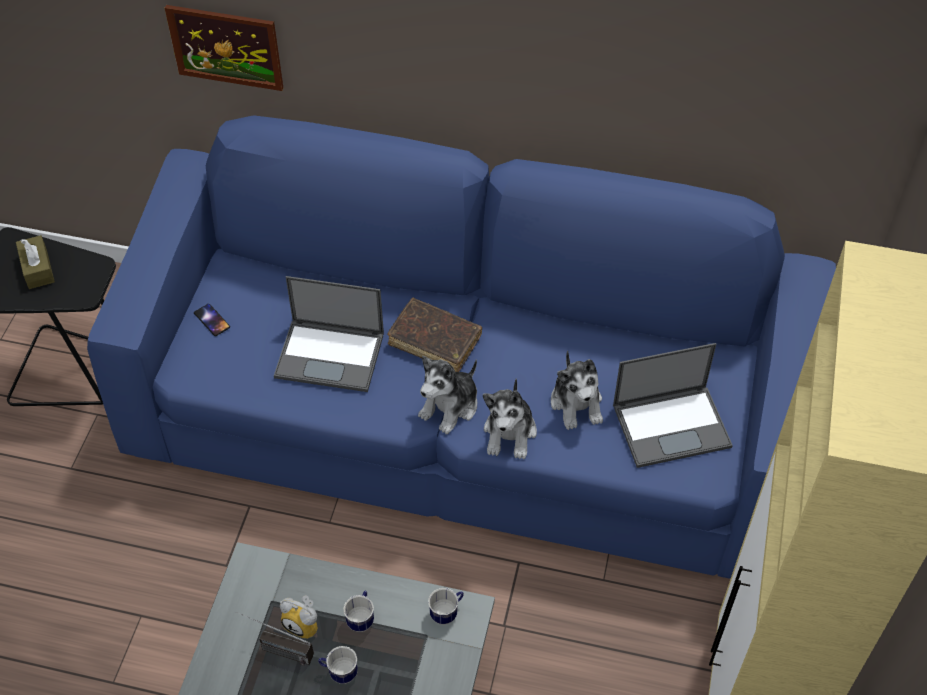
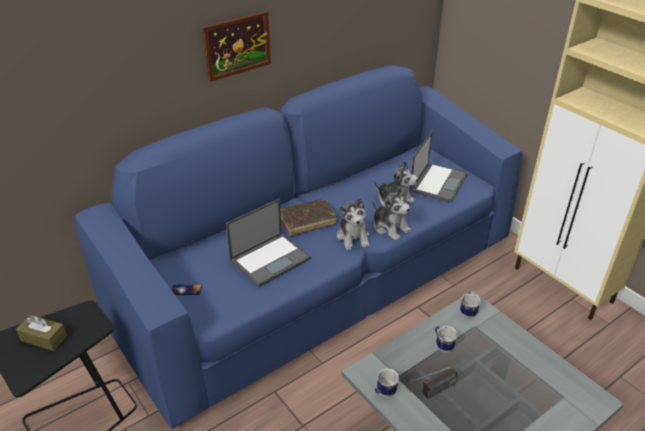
camera: 50 degrees left, 15 degrees down
picture [165,5,283,91] -> picture moved to [202,11,271,82]
alarm clock [280,595,318,639] -> none
mug [318,646,358,684] -> mug moved to [375,368,399,397]

